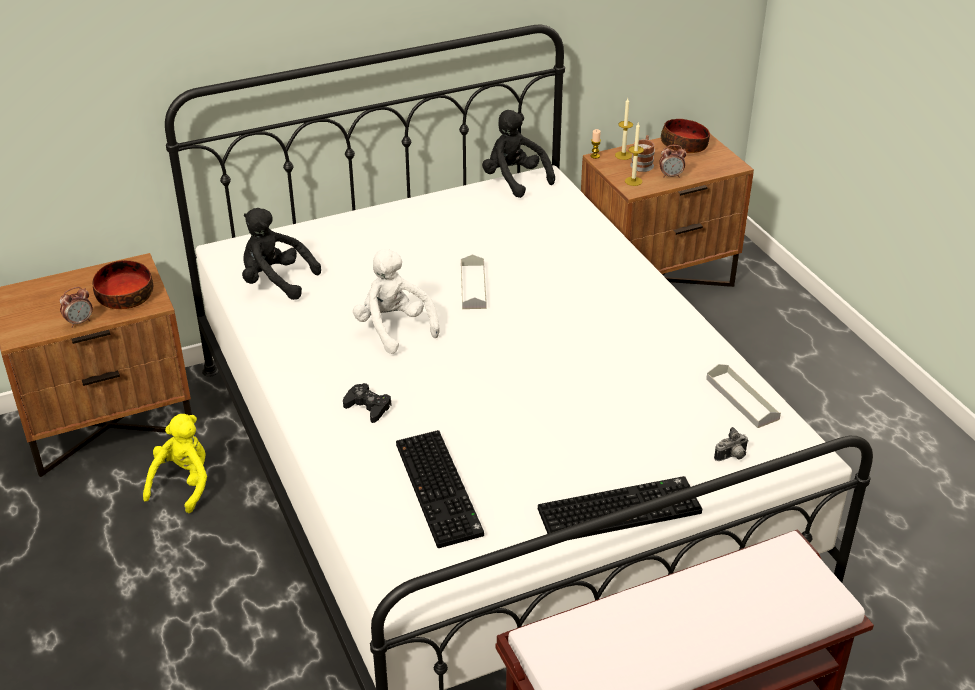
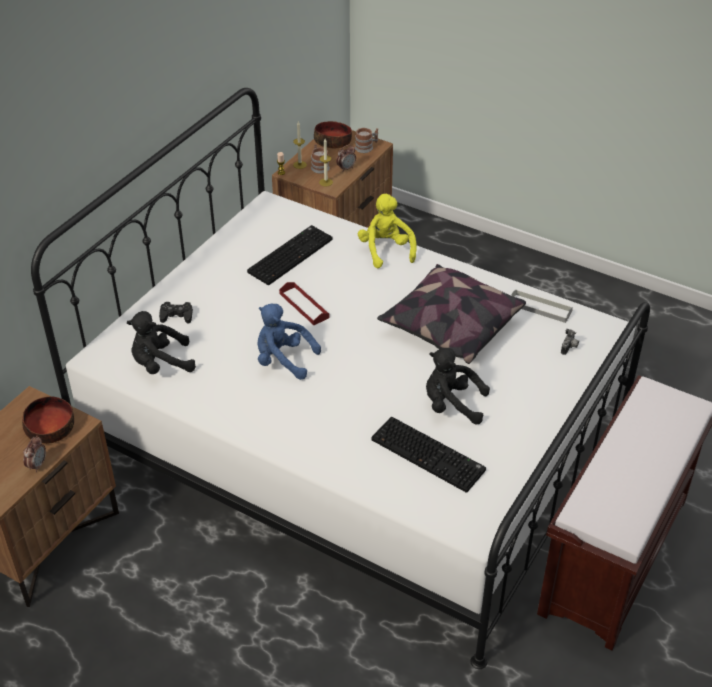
camera: 35 degrees left, 5 degrees up
yellow plush toy [143,414,207,513] -> yellow plush toy moved to [358,194,417,268]
black game controller [343,383,392,423] -> black game controller moved to [159,302,193,324]
white plush toy [353,249,440,354] -> blue plush toy [257,303,321,380]
grey tray [461,254,487,309] -> red tray [279,282,329,325]
black plush toy [482,110,555,198] -> black plush toy moved to [426,348,490,425]
keyboard [538,476,702,540] -> keyboard moved to [247,225,333,285]
none -> mug [355,128,378,153]
none -> pillow [377,264,526,364]

